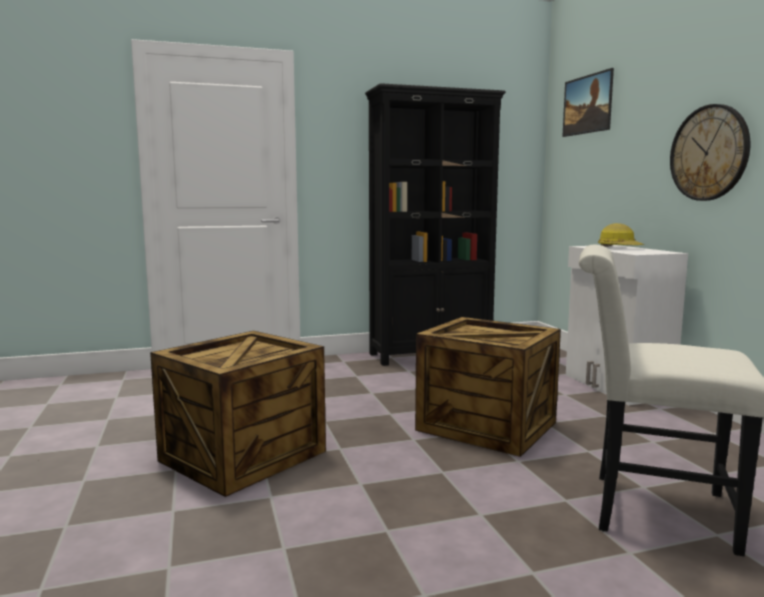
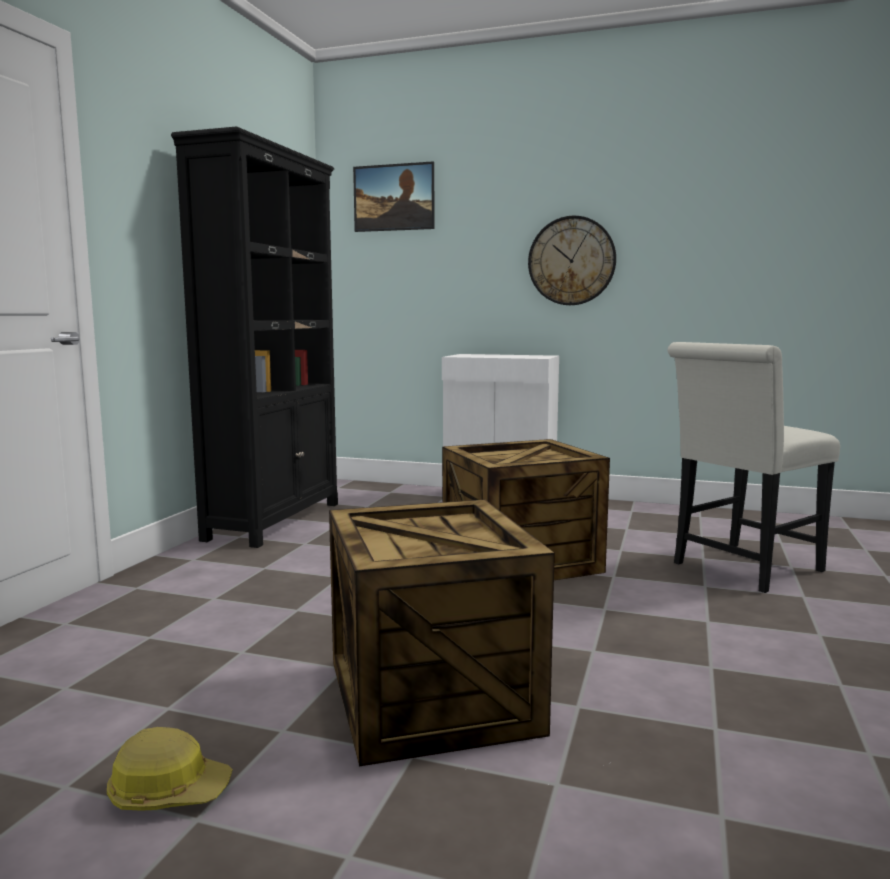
camera: 55 degrees left, 0 degrees up
hard hat [598,223,644,247] -> hard hat moved to [107,727,233,811]

